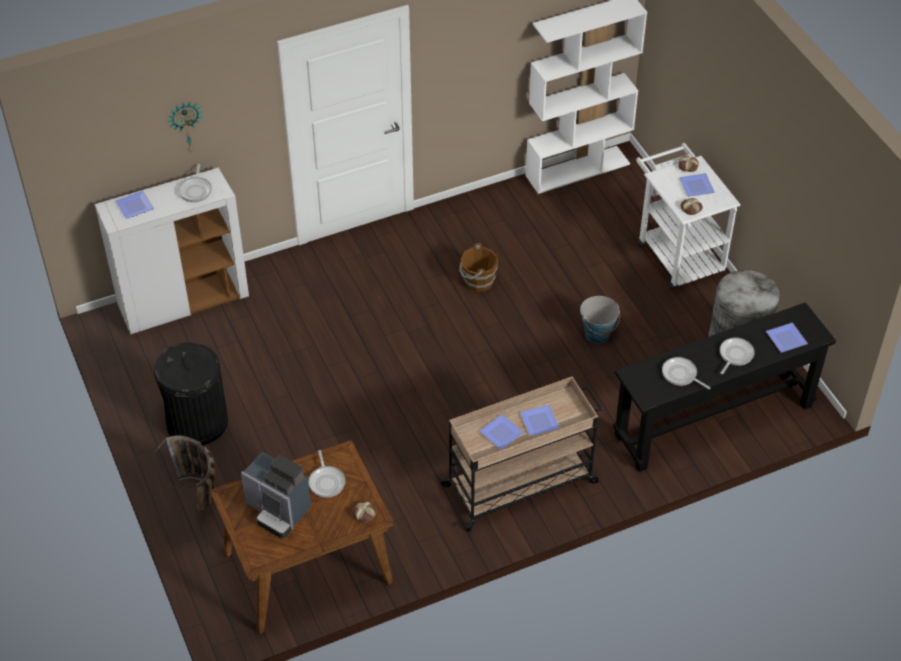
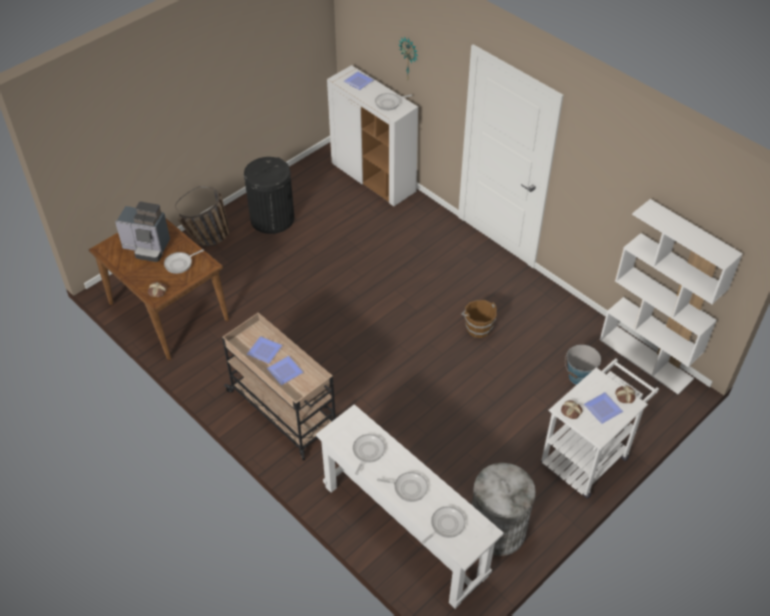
camera: 70 degrees right, 0 degrees up
coffee machine [241,452,311,538] -> coffee machine turned 90 degrees counterclockwise [115,201,170,262]
bucket [580,296,620,344] -> bucket moved to [565,345,601,385]
black console table [613,302,836,472] -> white console table [316,404,504,609]
plate [766,323,808,353] -> frying pan [422,506,465,544]

